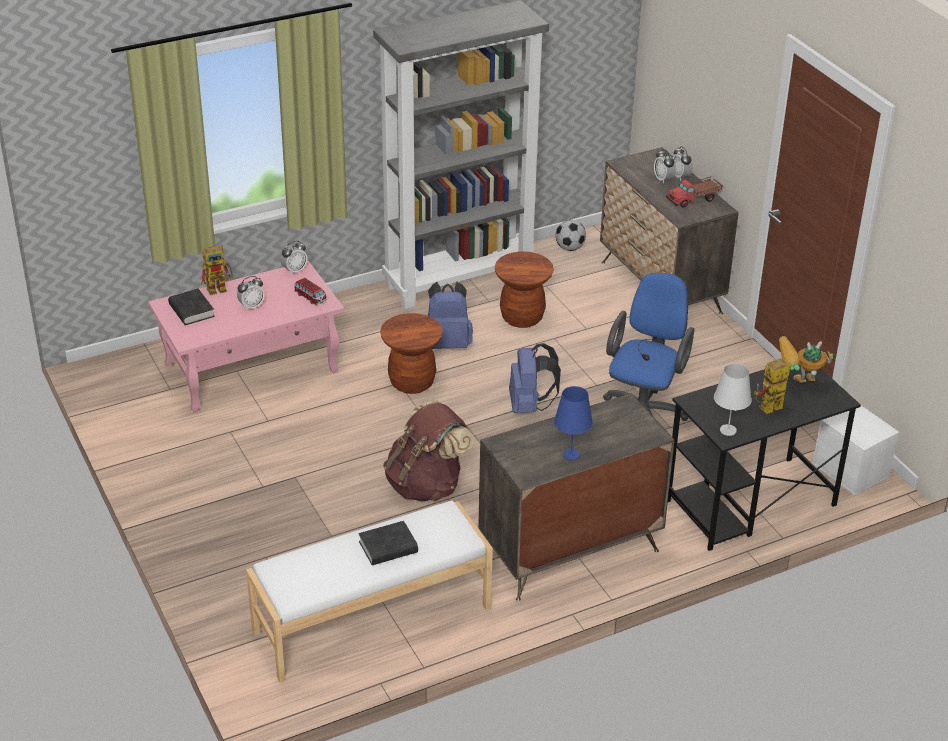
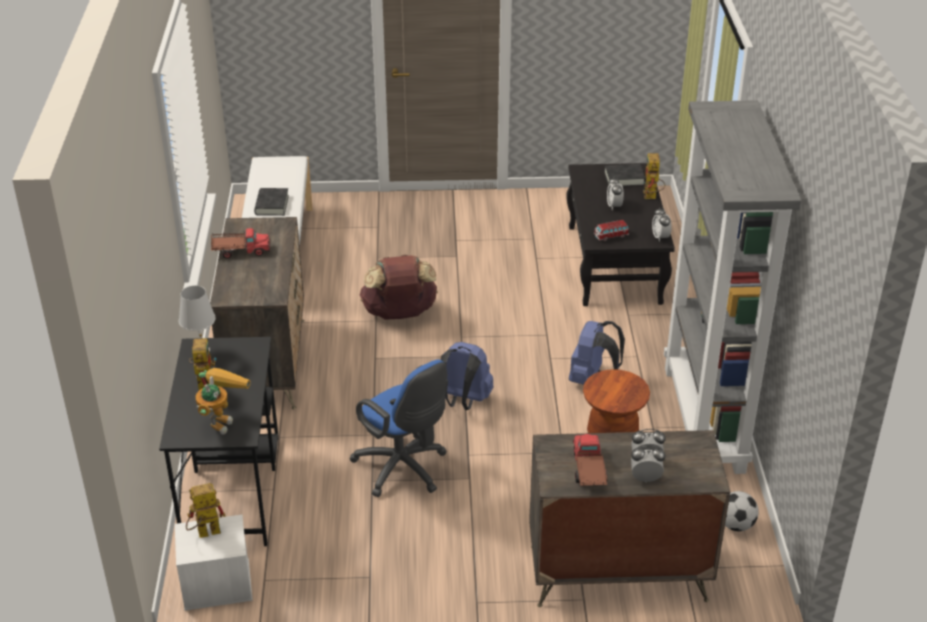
camera: 115 degrees right, 0 degrees up
pink coffee table [148,261,344,412] -> black coffee table [566,163,675,306]
brown stool [380,313,443,394] -> none
blue table lamp [554,386,593,460] -> toy truck [211,228,270,259]
none -> toy robot [186,483,225,538]

